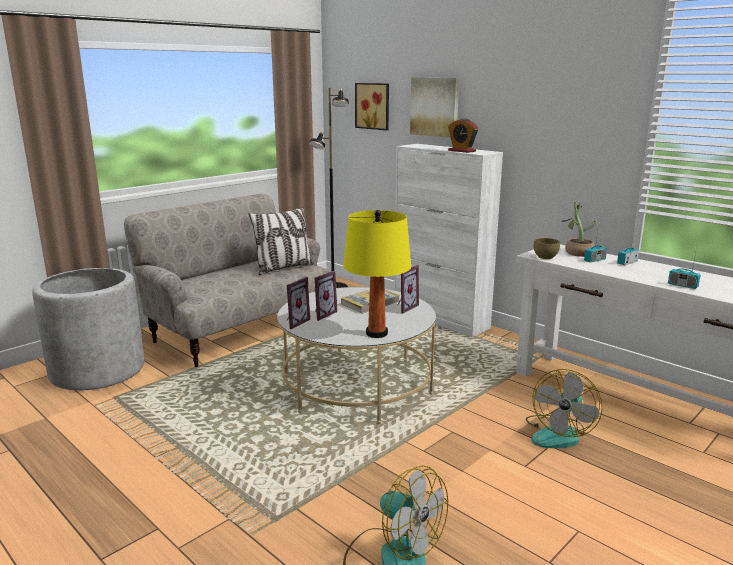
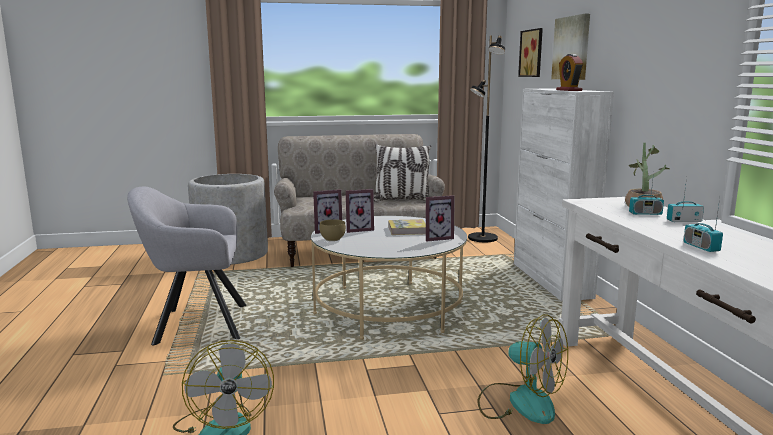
camera: 35 degrees right, 5 degrees down
yellow table lamp [343,210,411,338] -> none
fan [526,369,602,448] -> fan turned 120 degrees counterclockwise [477,314,568,424]
brown bowl [534,238,560,259] -> brown bowl moved to [320,219,346,241]
none -> grey armchair [127,187,247,345]

